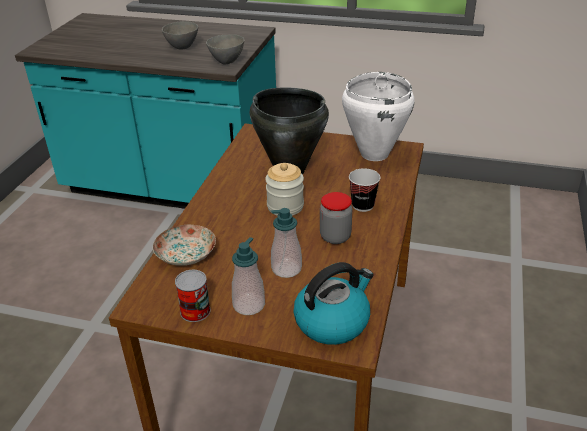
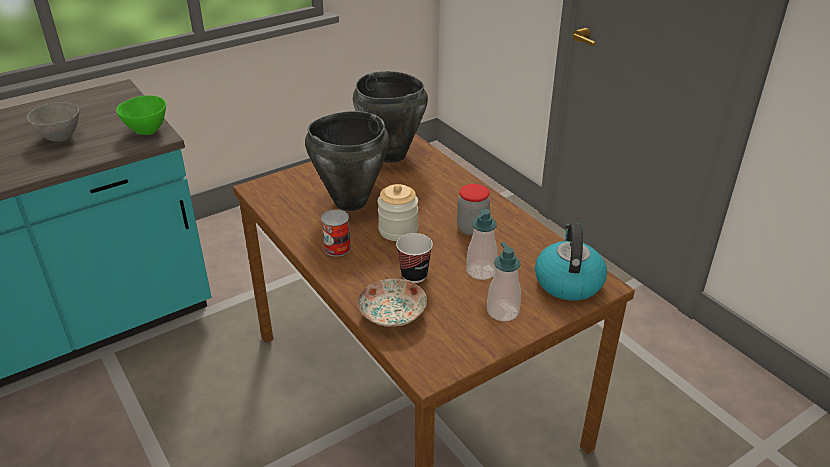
camera: 50 degrees left, 0 degrees up
can [175,270,211,322] -> can moved to [321,209,351,256]
grey bowl [206,34,245,65] -> green bowl [116,95,166,135]
white cooking pot [342,72,415,161] -> black cooking pot [353,71,428,163]
cup [349,168,381,212] -> cup moved to [396,233,433,283]

